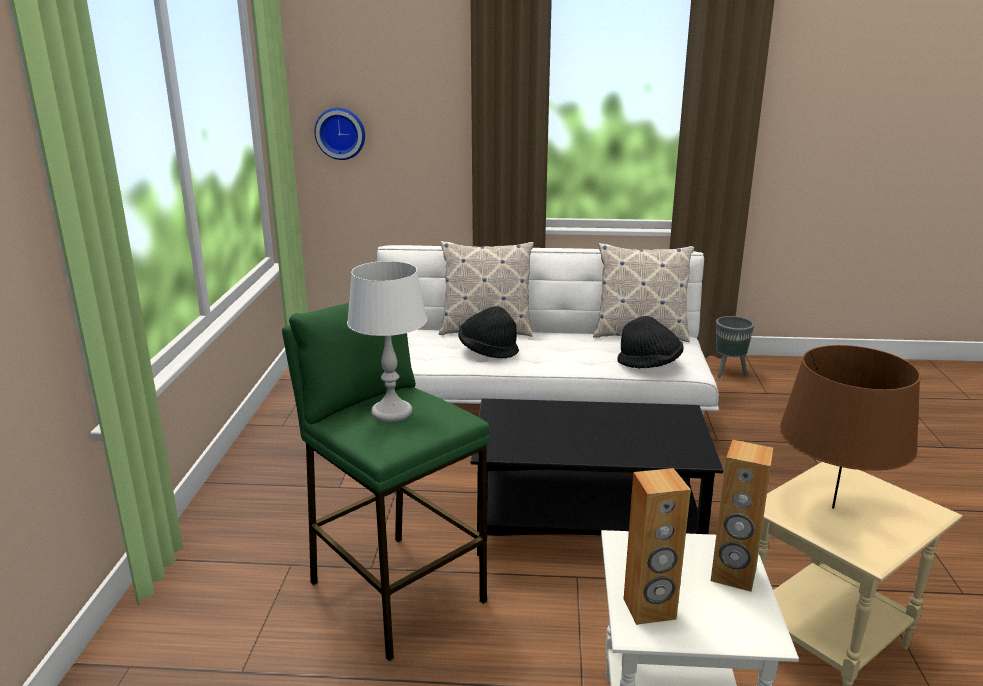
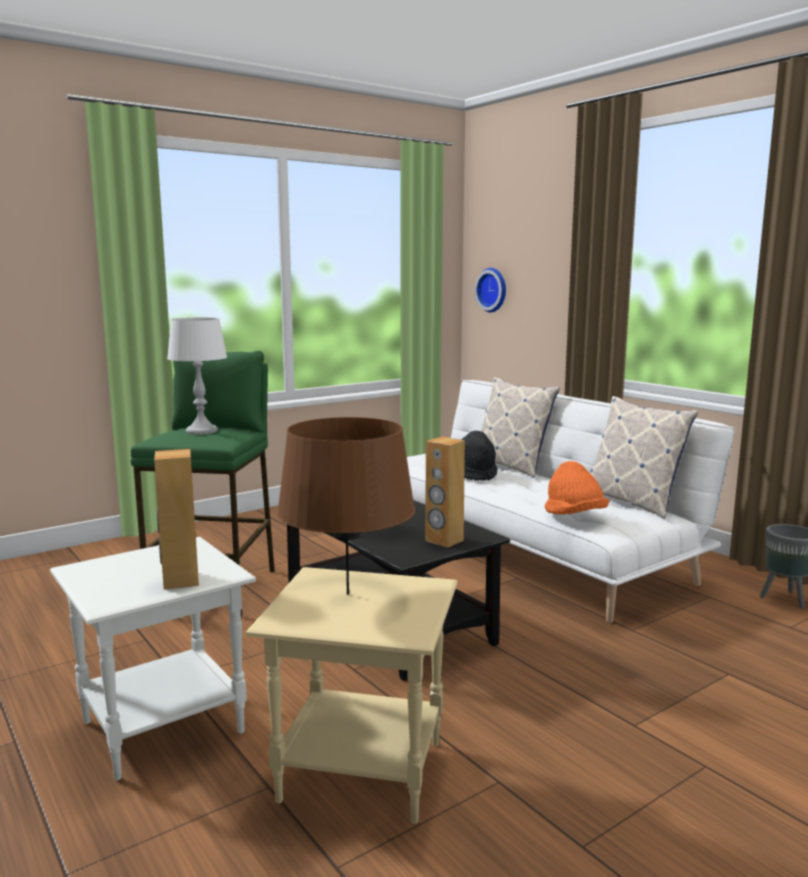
camera: 50 degrees right, 10 degrees down
black hat [617,316,684,368] -> orange hat [545,461,609,515]
brown speaker [624,468,691,625] -> brown speaker moved to [425,437,465,548]

